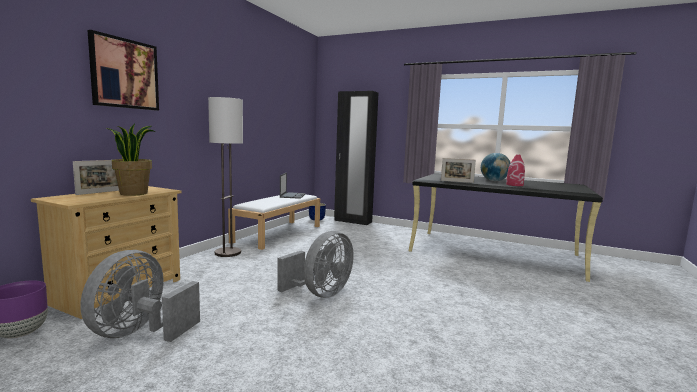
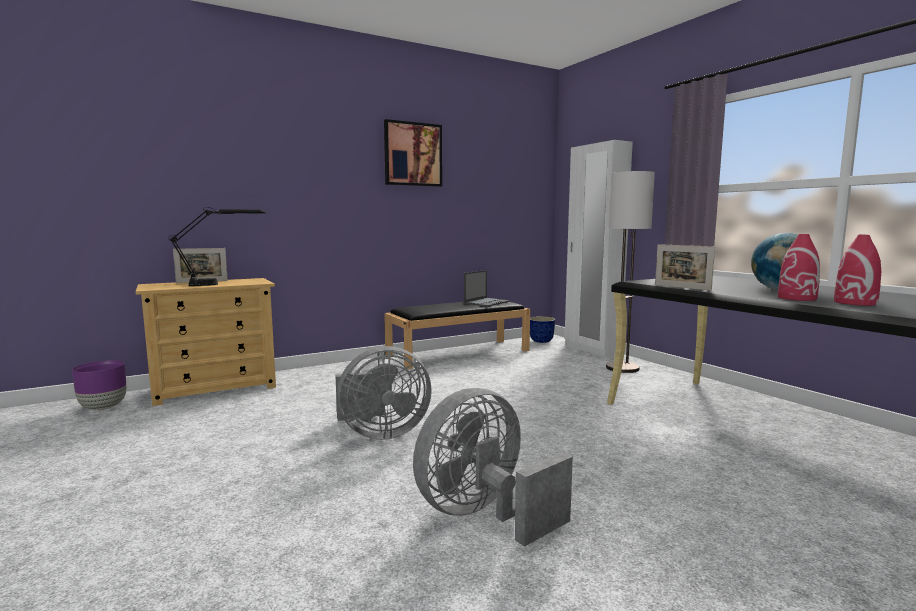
camera: 35 degrees right, 0 degrees up
grey fan [81,250,200,342] -> grey fan moved to [413,388,573,547]
picture [88,30,159,111] -> picture moved to [384,119,442,187]
potted plant [107,124,156,196] -> black table lamp [168,208,266,286]
floor lamp [208,97,243,257] -> floor lamp moved to [606,171,655,373]
white bench [228,194,320,250] -> black bench [384,302,530,369]
black wardrobe [334,91,378,225] -> white wardrobe [565,140,633,357]
none -> red vase [834,235,881,306]

